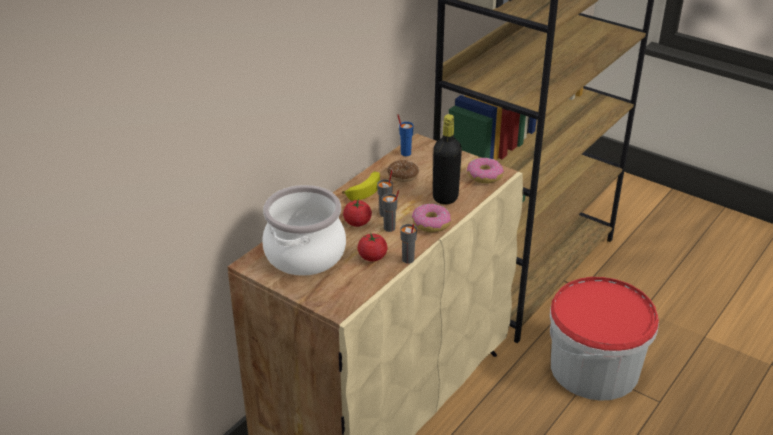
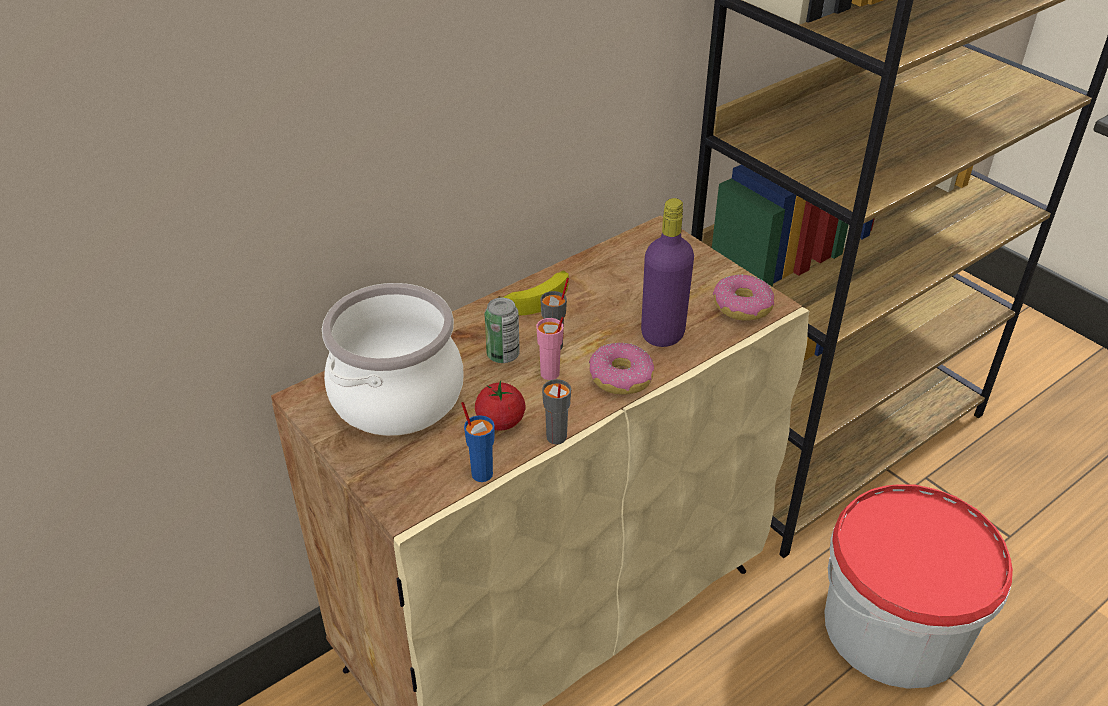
camera: 15 degrees right, 5 degrees up
tomato [343,199,372,227] -> can [485,298,520,363]
grey cup [382,190,399,232] -> pink cup [536,317,564,380]
donut [387,160,419,182] -> none
blue cup [397,114,414,156] -> blue cup moved to [461,402,495,482]
black bottle [433,114,462,205] -> purple bottle [641,198,694,347]

